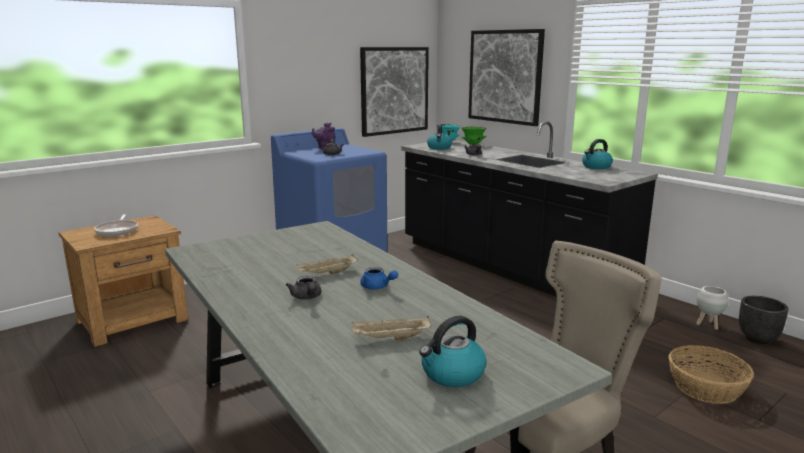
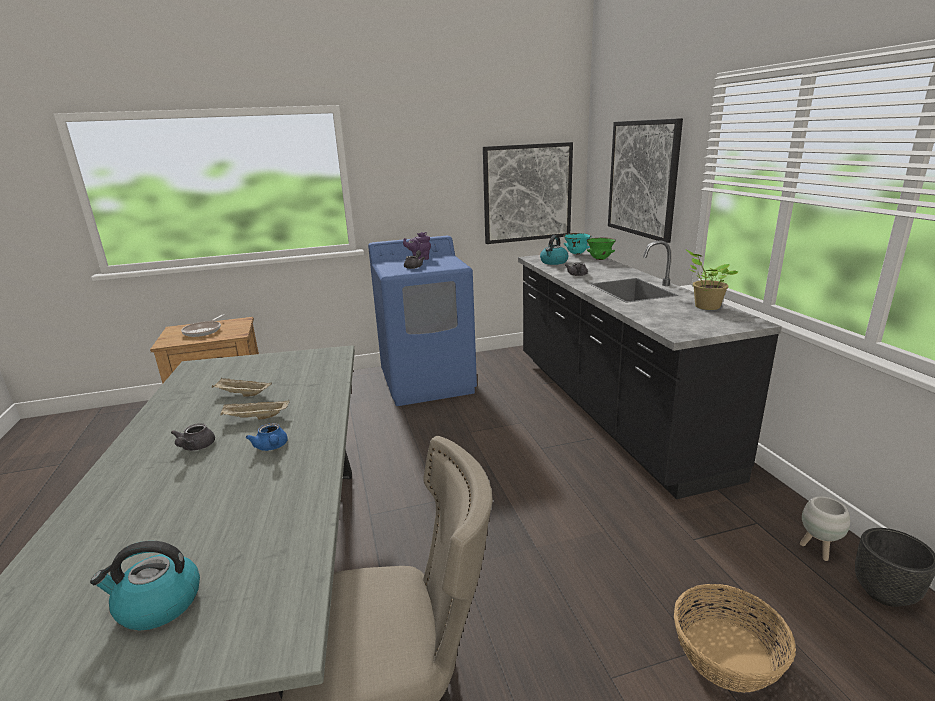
camera: 25 degrees right, 5 degrees up
beige tray [351,316,432,340] -> beige tray moved to [212,378,272,397]
kettle [582,139,613,169] -> potted plant [685,249,739,310]

